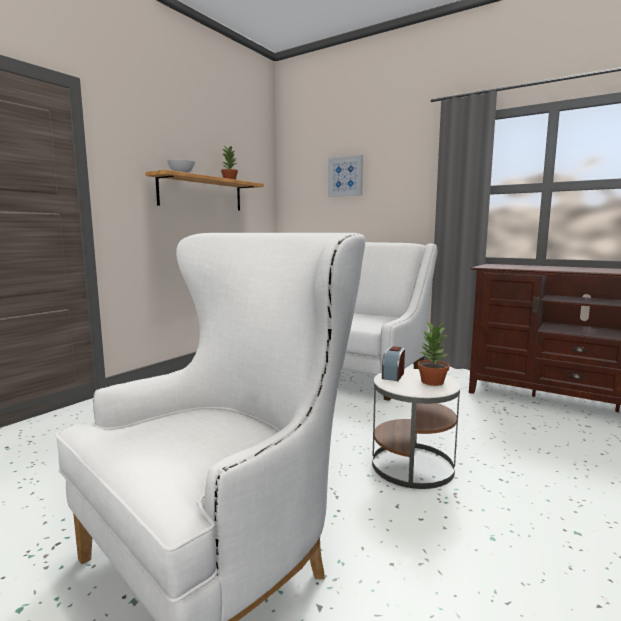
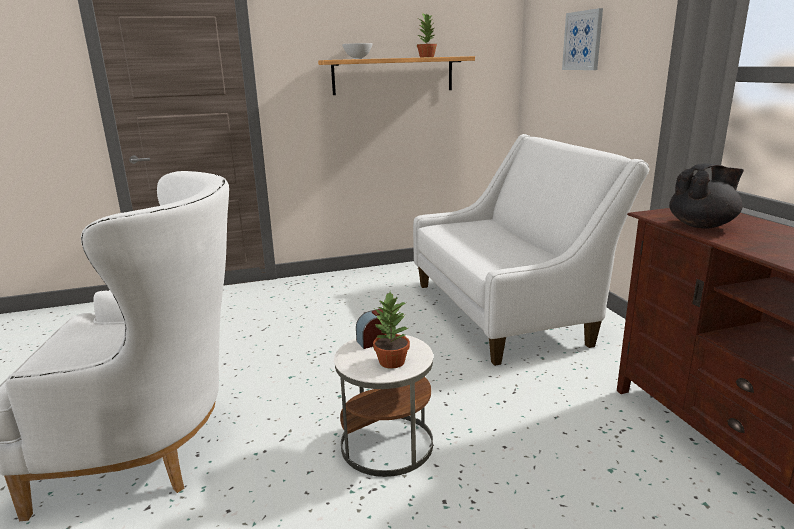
camera: 40 degrees right, 10 degrees up
none -> black teapot [669,163,744,228]

